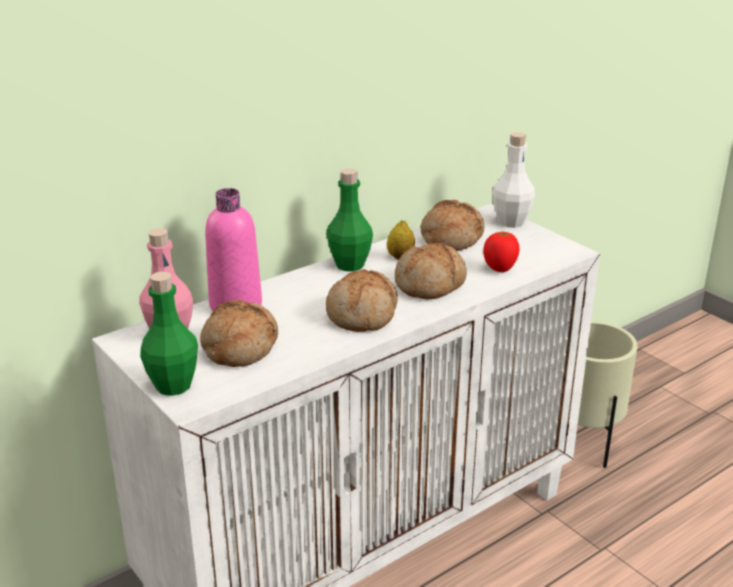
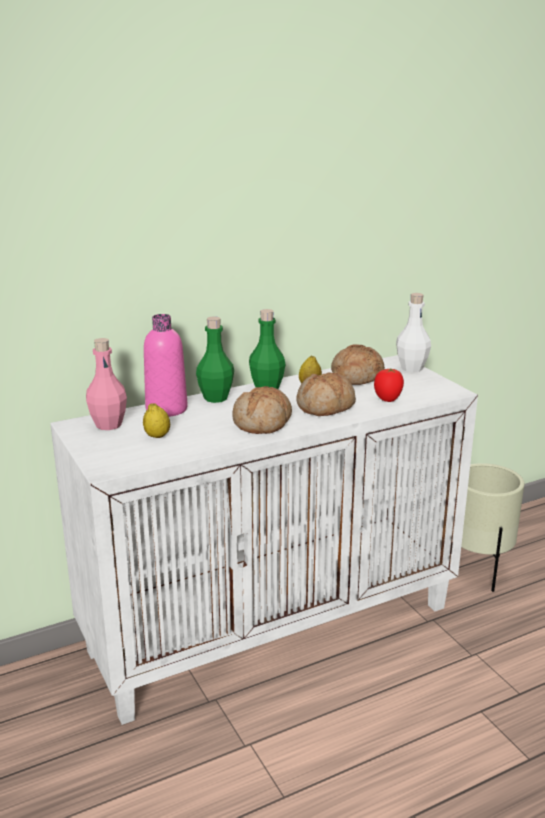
camera: 10 degrees right, 5 degrees down
green bottle [140,271,198,396] -> green bottle moved to [196,316,234,403]
bread [200,300,278,367] -> lemon [143,403,170,438]

